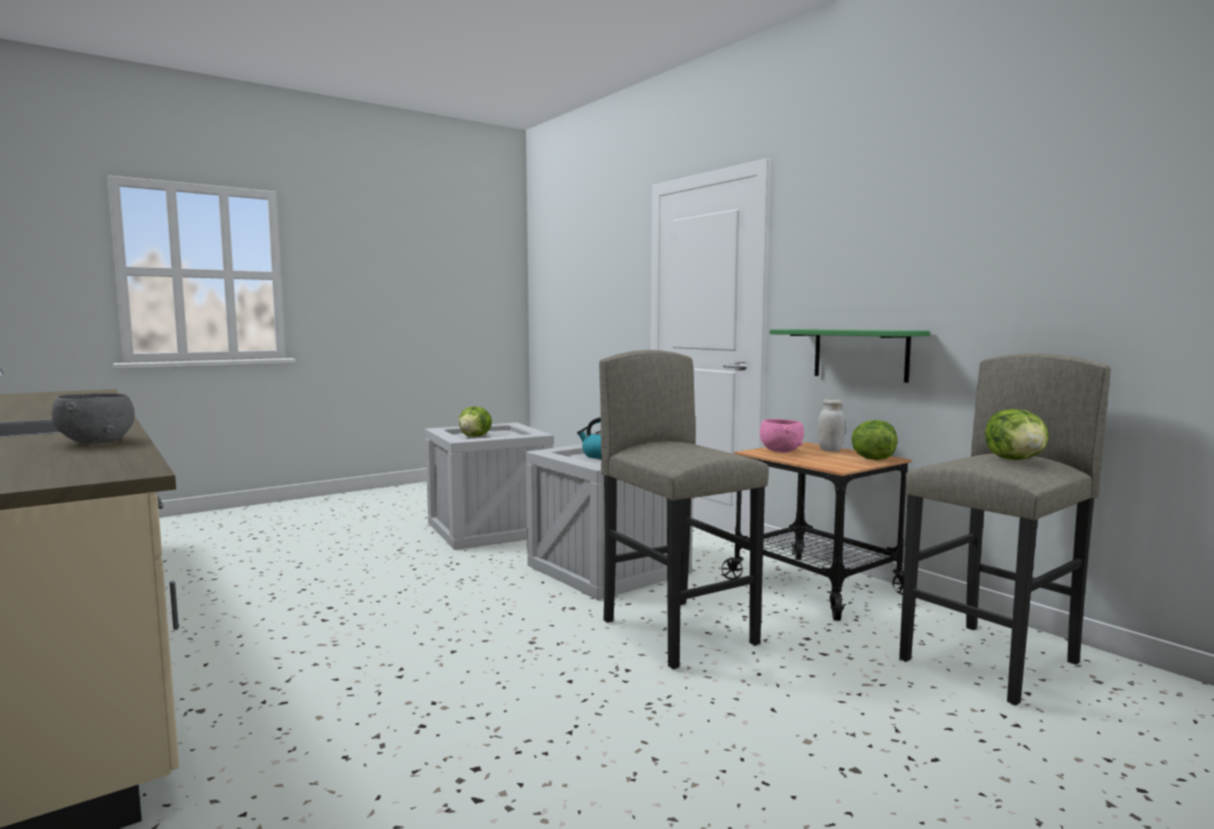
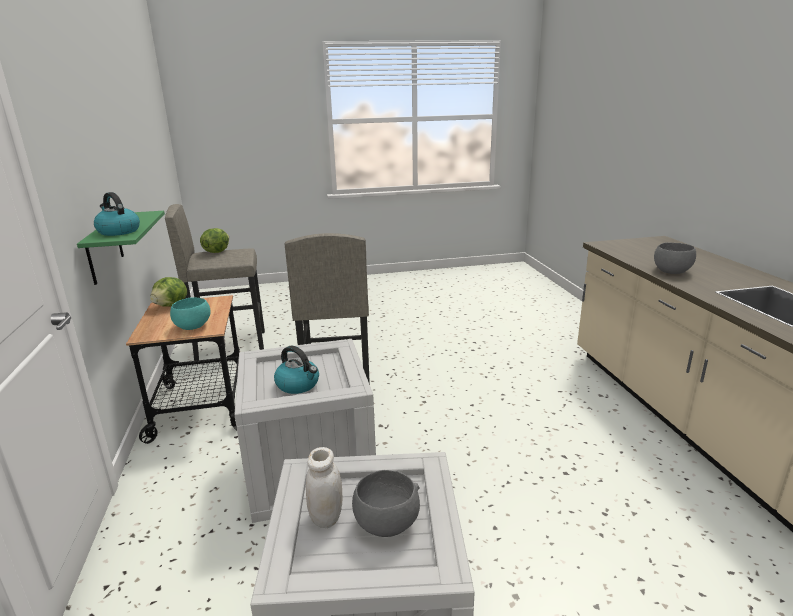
camera: 155 degrees left, 15 degrees up
lettuce [459,406,492,437] -> grey bowl [352,470,420,537]
pink bowl [760,419,804,453] -> turquoise bowl [170,298,211,330]
white jar [817,399,845,452] -> white jar moved to [306,447,342,528]
none -> kettle [94,192,140,236]

